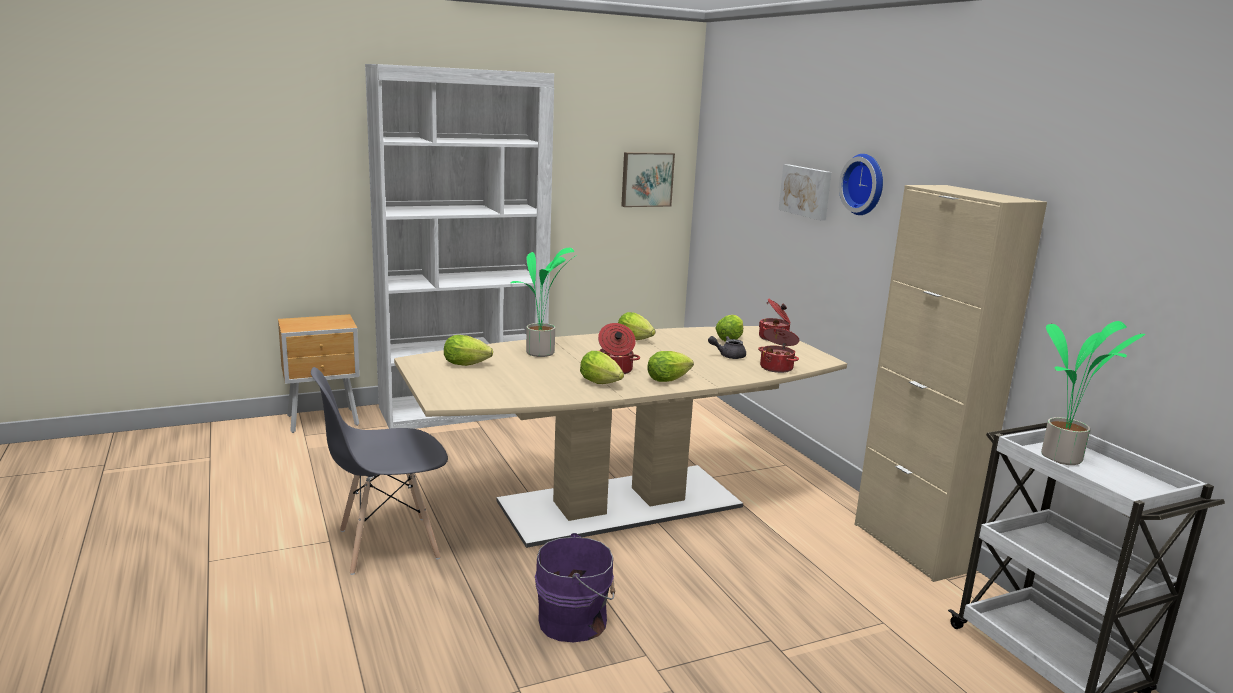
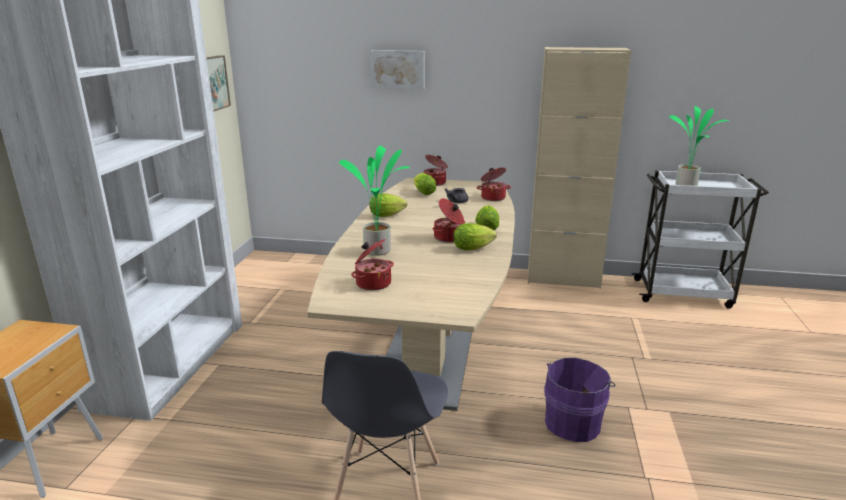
camera: 55 degrees left, 5 degrees up
lettuce [444,335,493,366] -> cooking pot [351,239,394,290]
wall clock [839,154,883,215] -> none

